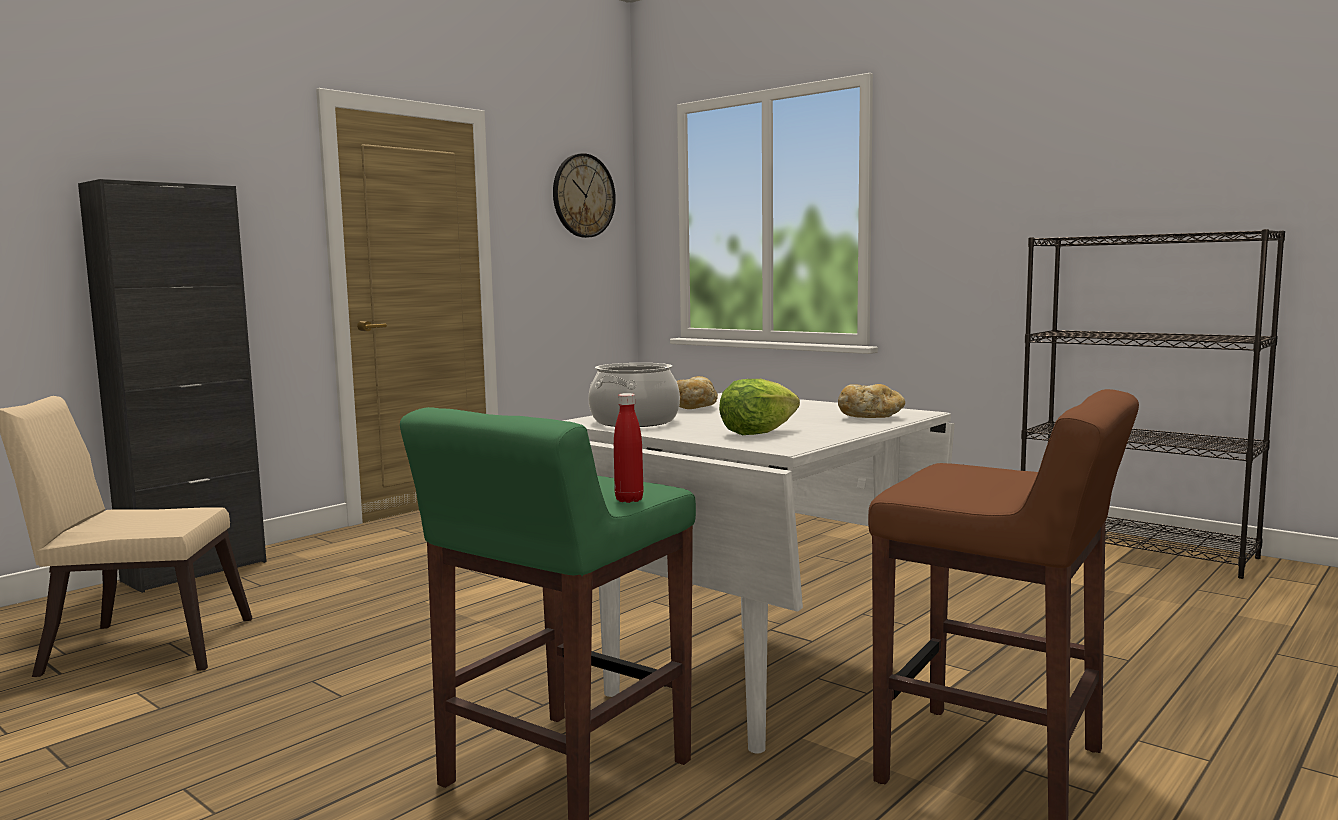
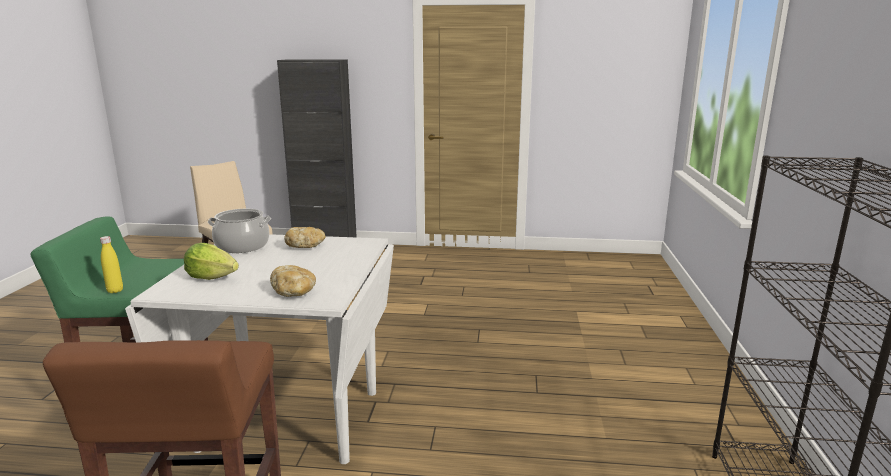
camera: 55 degrees right, 10 degrees up
wall clock [553,153,616,238] -> none
red bottle [614,393,643,503] -> yellow bottle [100,236,123,293]

